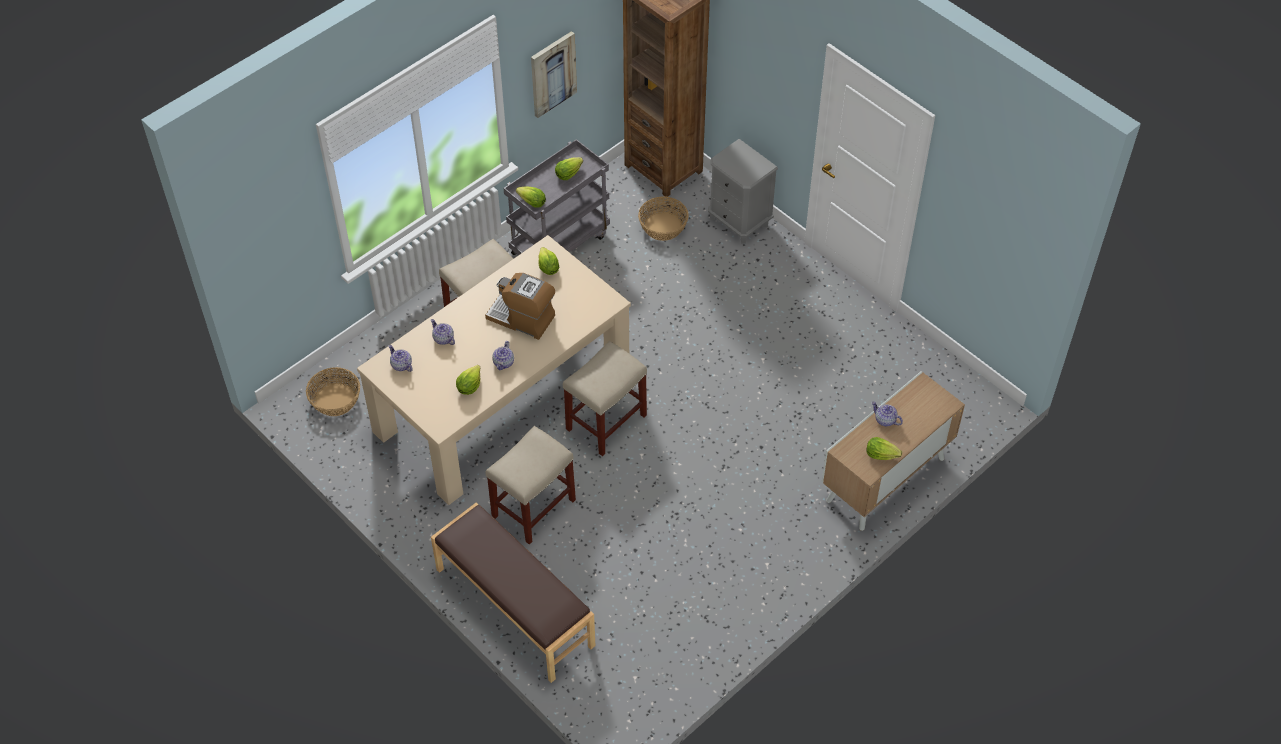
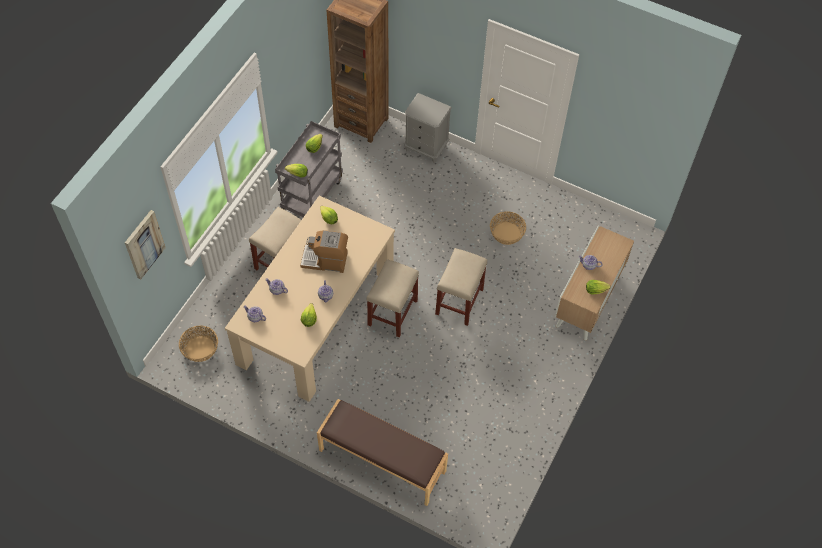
camera: 20 degrees left, 5 degrees up
beige stool [486,426,576,545] -> beige stool moved to [435,248,487,326]
picture [531,31,577,118] -> picture moved to [125,210,165,280]
basket [638,197,688,241] -> basket moved to [490,211,526,245]

